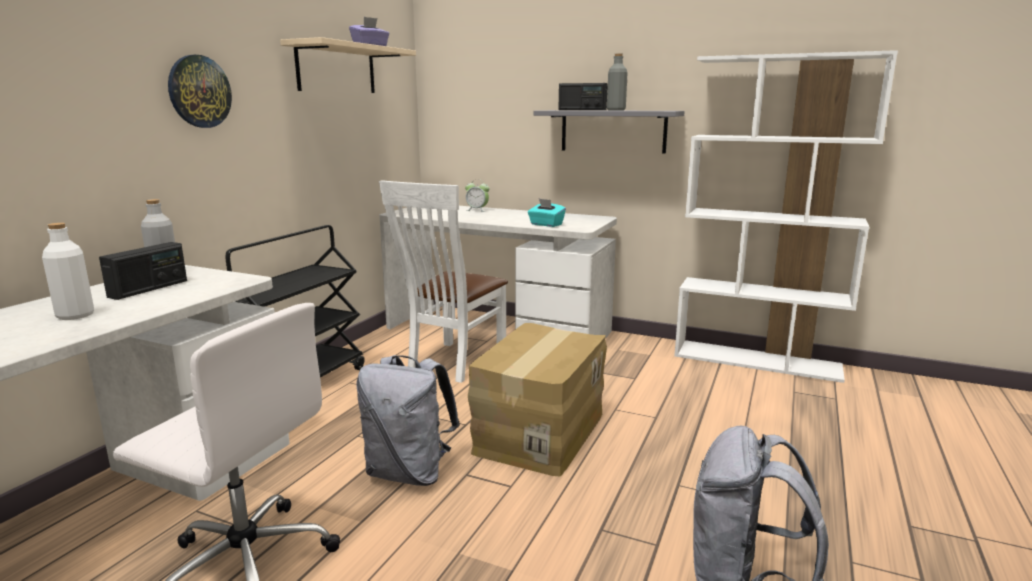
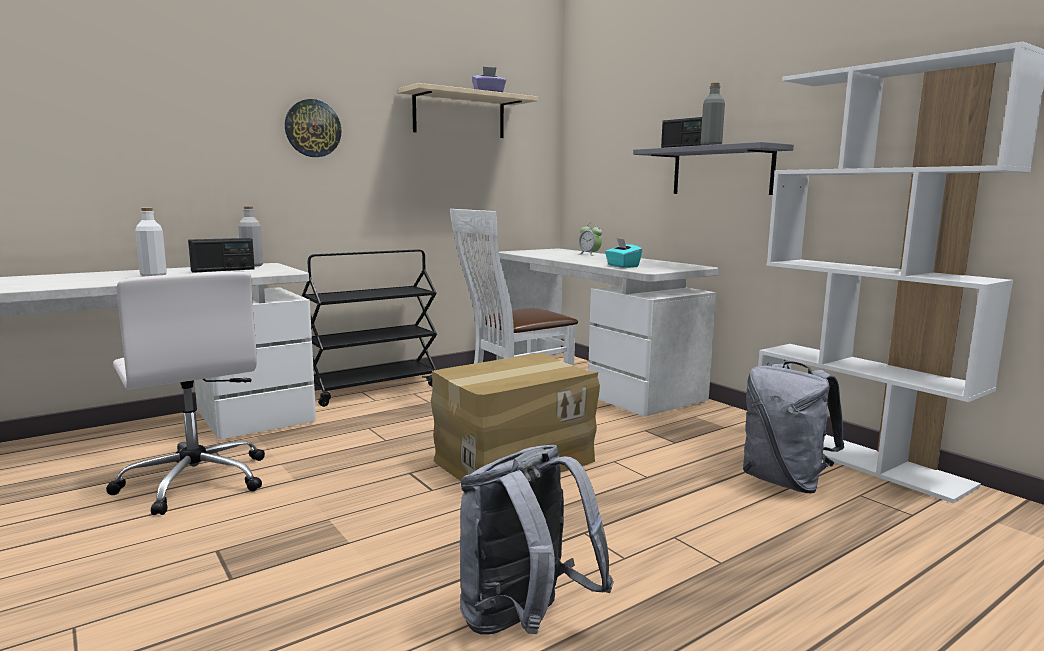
camera: 30 degrees right, 5 degrees down
grey backpack [356,355,460,486] -> grey backpack moved to [743,362,844,493]

